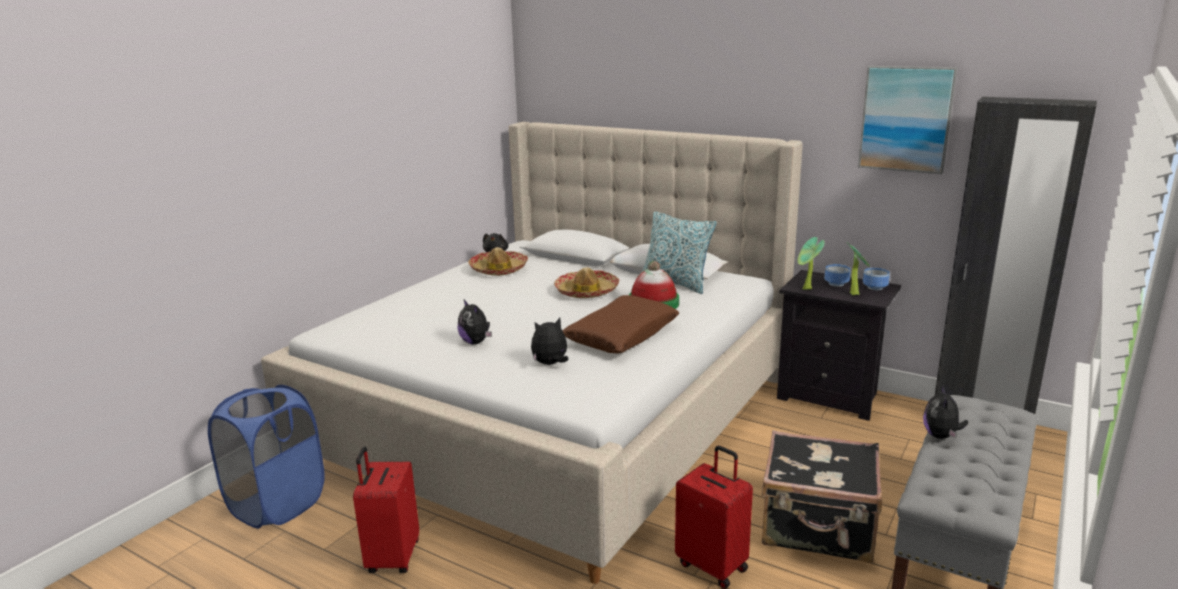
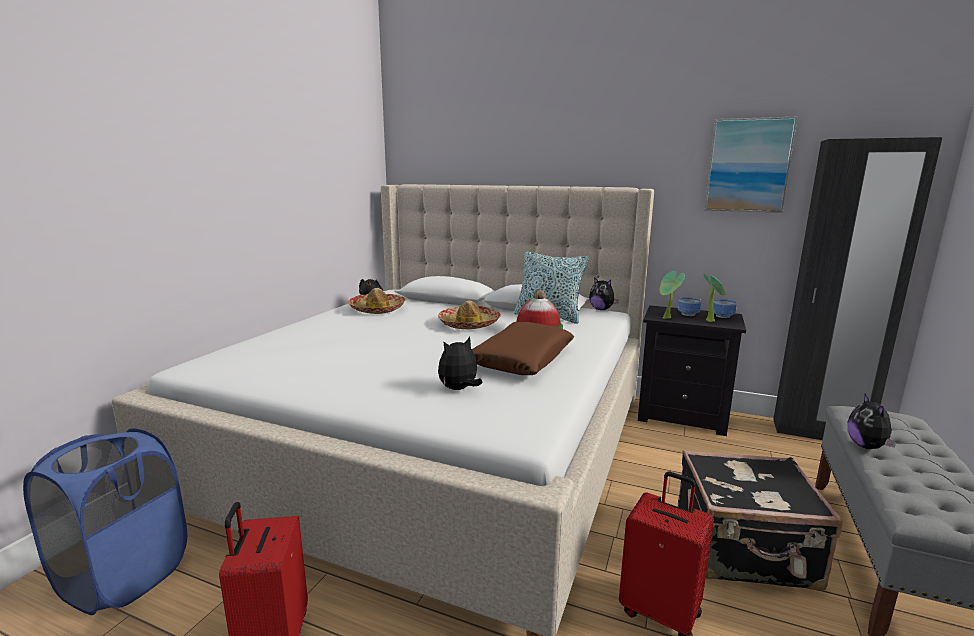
camera: 10 degrees left, 5 degrees down
plush toy [458,300,492,345] -> plush toy moved to [589,277,619,310]

